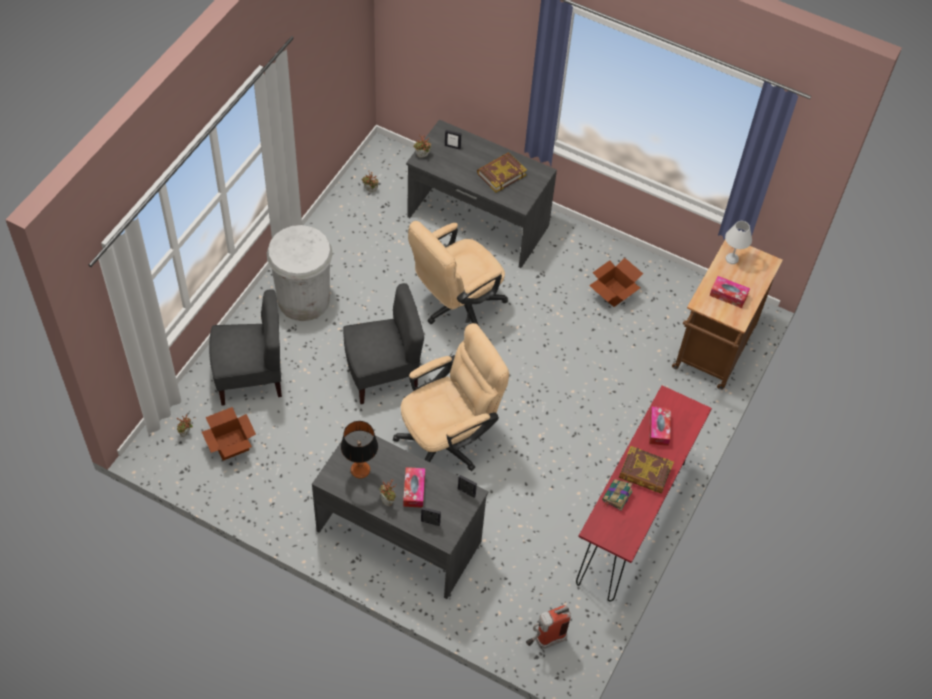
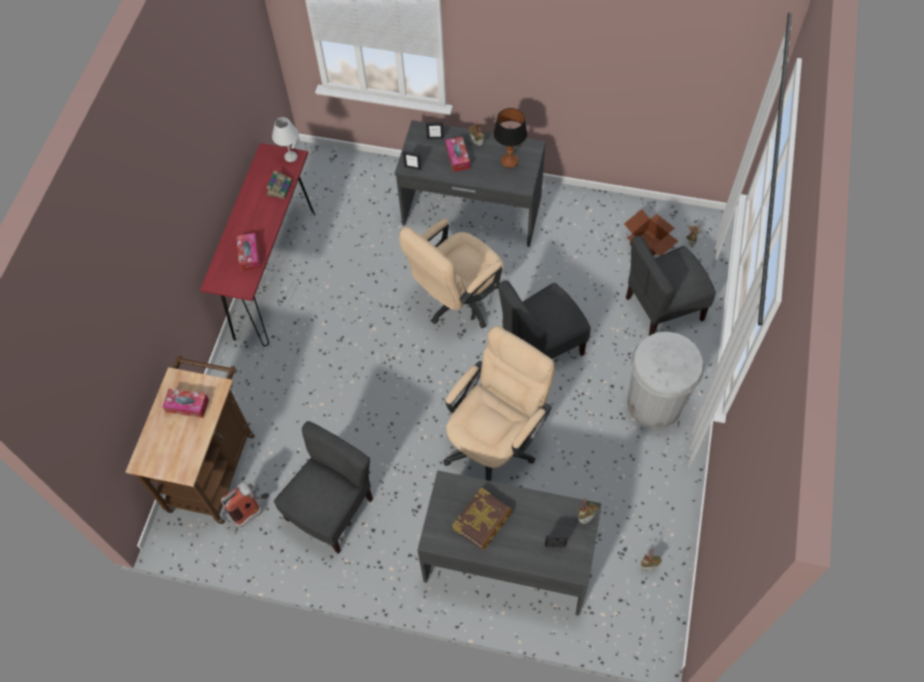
camera: 170 degrees right, 5 degrees up
fire extinguisher [526,605,571,649] -> fire extinguisher moved to [221,482,268,529]
cardboard box [589,258,643,307] -> grey chair [274,421,373,554]
book [619,446,674,494] -> none
white table lamp [725,221,752,264] -> white table lamp moved to [272,117,299,162]

